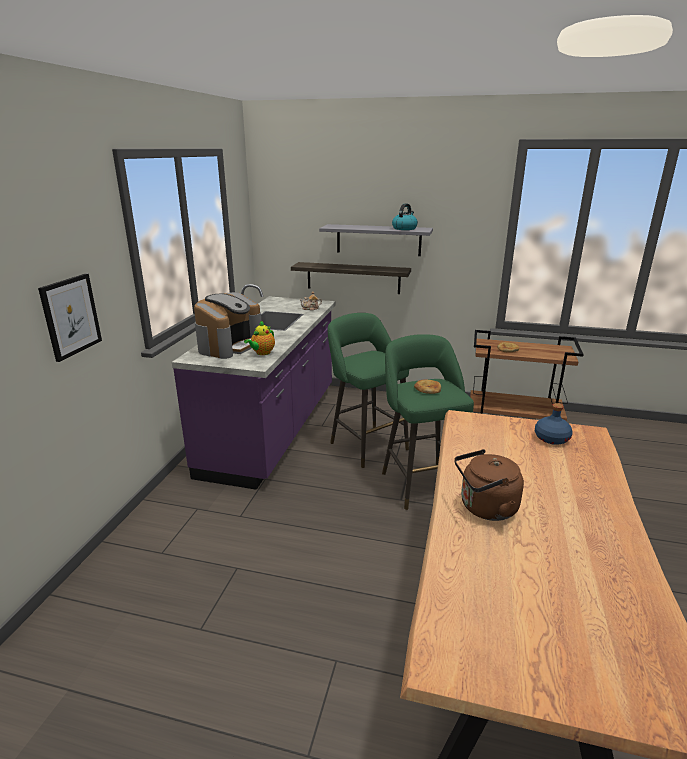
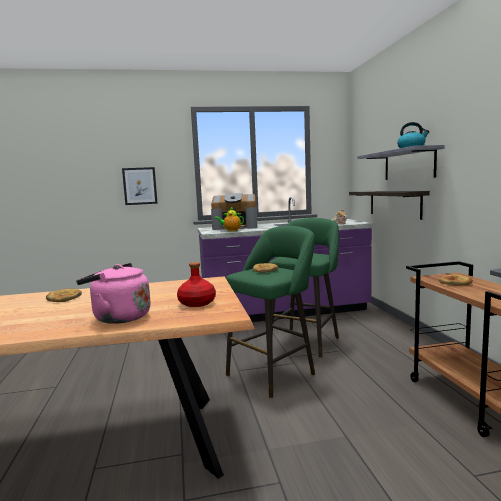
camera: 65 degrees right, 15 degrees down
brown kettle [454,449,524,521] -> bread [46,288,82,302]
blue bottle [535,403,573,445] -> red bottle [177,262,216,307]
none -> pink kettle [76,263,151,324]

